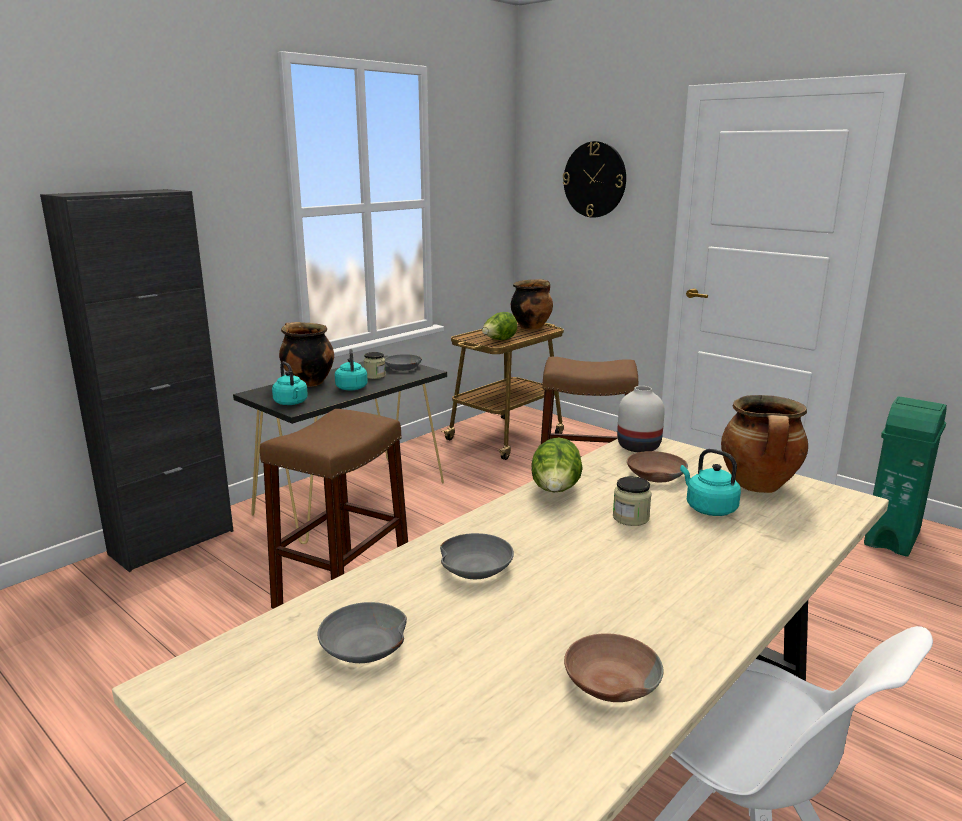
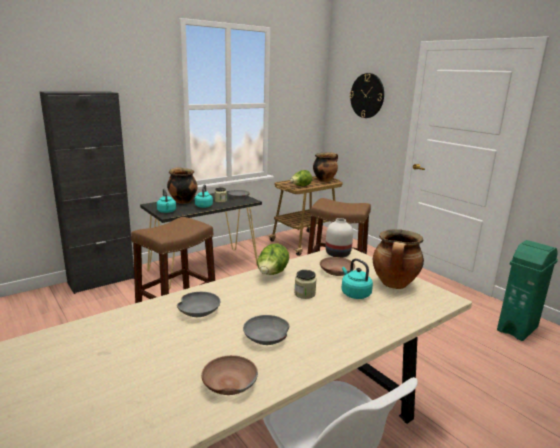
camera: 10 degrees right, 0 degrees up
grey bowl [317,602,407,663] -> grey bowl moved to [243,315,290,345]

